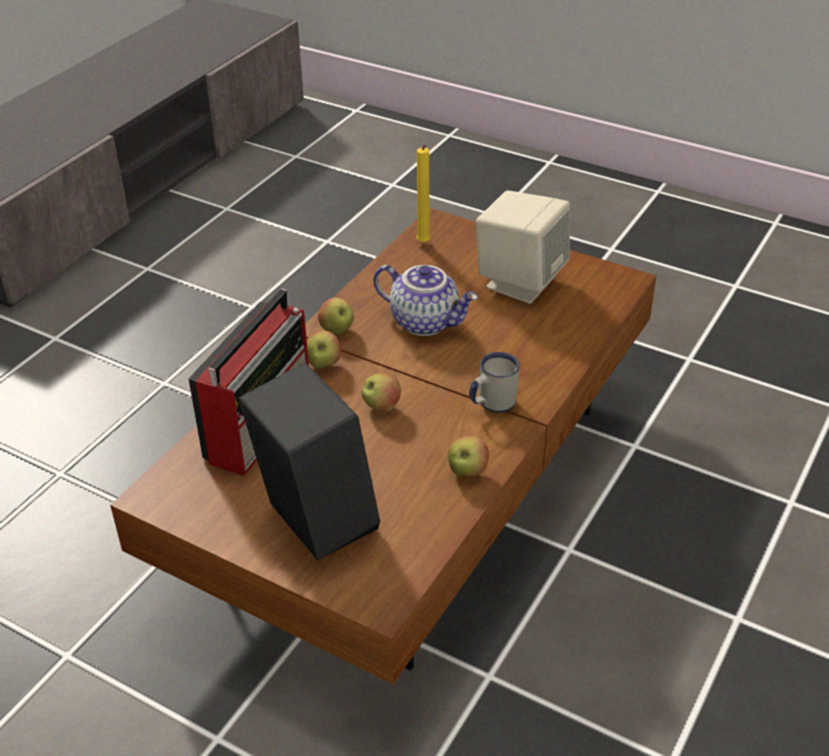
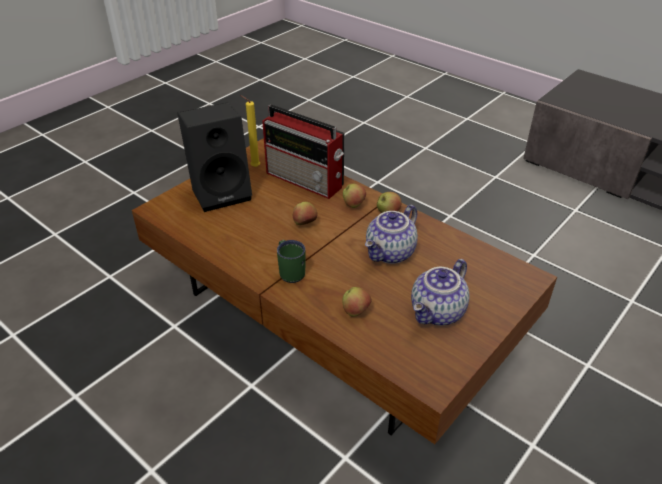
camera: 100 degrees right, 0 degrees up
yellow candle [416,145,431,243] -> yellow candle moved to [240,95,260,167]
apple [448,435,489,477] -> apple moved to [342,287,372,317]
white mug [469,352,520,413] -> green mug [277,240,306,283]
beige speaker [476,190,570,304] -> teapot [411,259,469,325]

